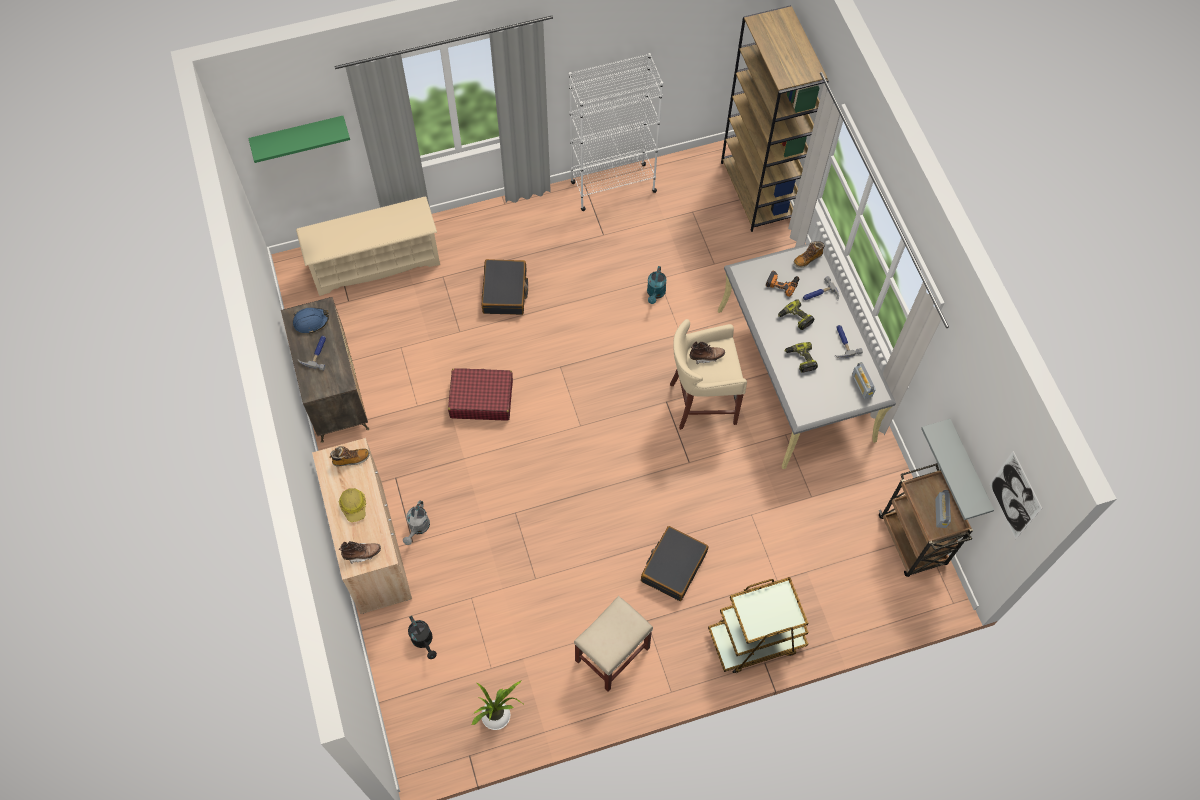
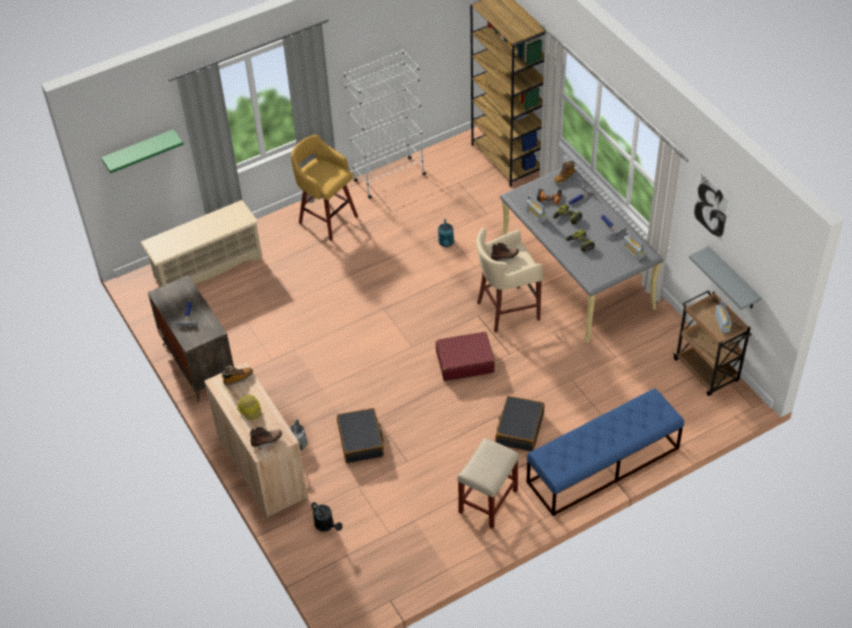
camera: 10 degrees left, 15 degrees down
blue hard hat [293,308,329,333] -> none
red suitcase [448,368,513,420] -> red suitcase moved to [436,332,495,381]
potted plant [472,680,525,730] -> none
black suitcase [482,259,528,315] -> black suitcase moved to [337,408,384,463]
brown cart [708,577,809,673] -> blue bench [527,388,684,516]
picture [989,451,1042,539] -> picture moved to [693,170,731,244]
none -> yellow stool [291,134,358,241]
none -> radio [526,195,547,223]

